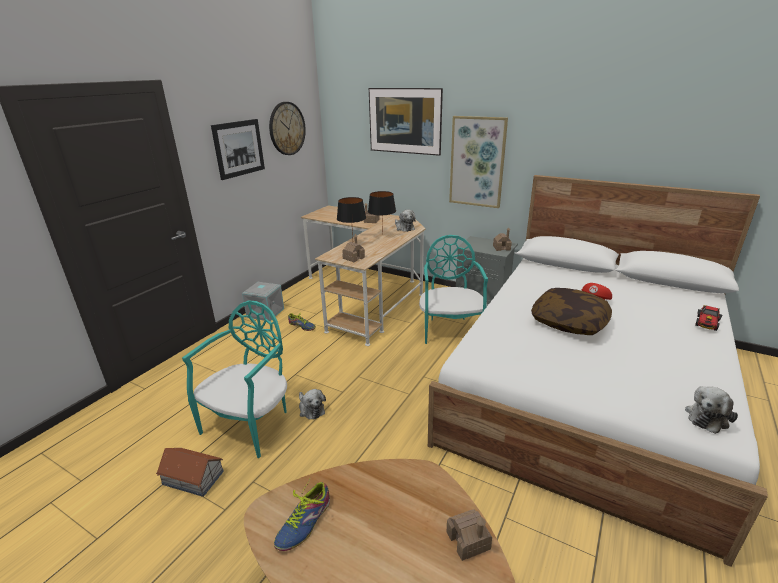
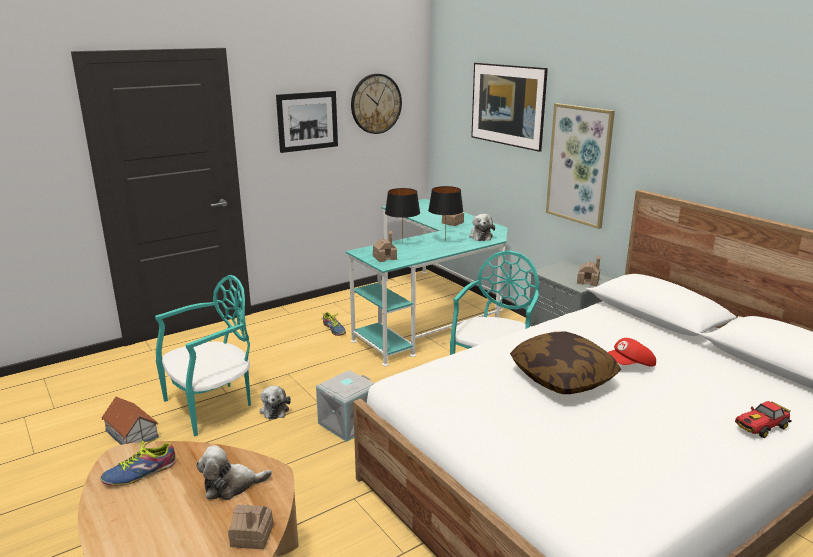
camera: 25 degrees right, 5 degrees down
grey storage box [242,282,284,321] -> grey storage box moved to [316,370,375,442]
beige desk [301,205,426,346] -> turquoise desk [346,199,508,366]
plush toy [685,386,738,434] -> plush toy moved to [196,446,272,500]

